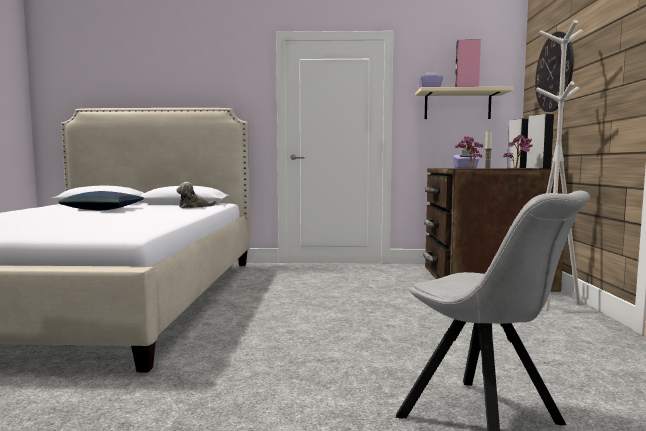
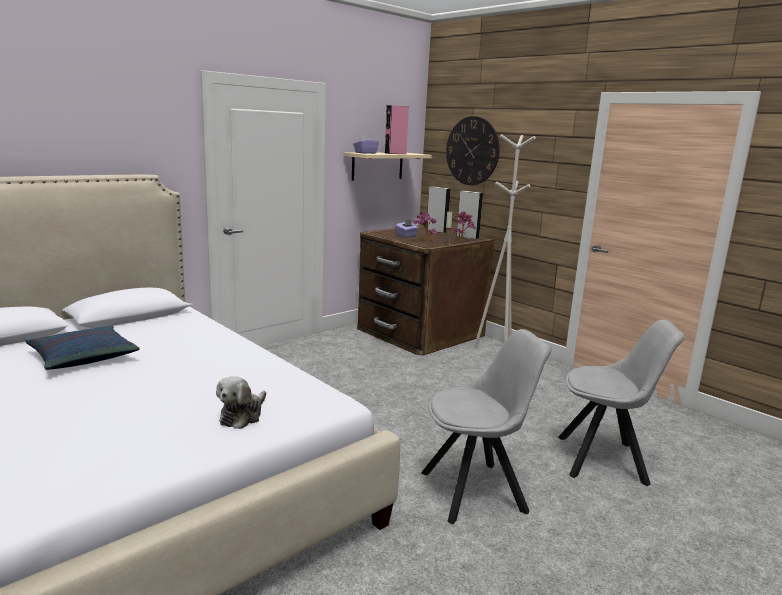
camera: 45 degrees left, 10 degrees up
plush toy [176,182,217,208] -> plush toy moved to [216,376,266,429]
none -> grey chair [421,329,552,525]

